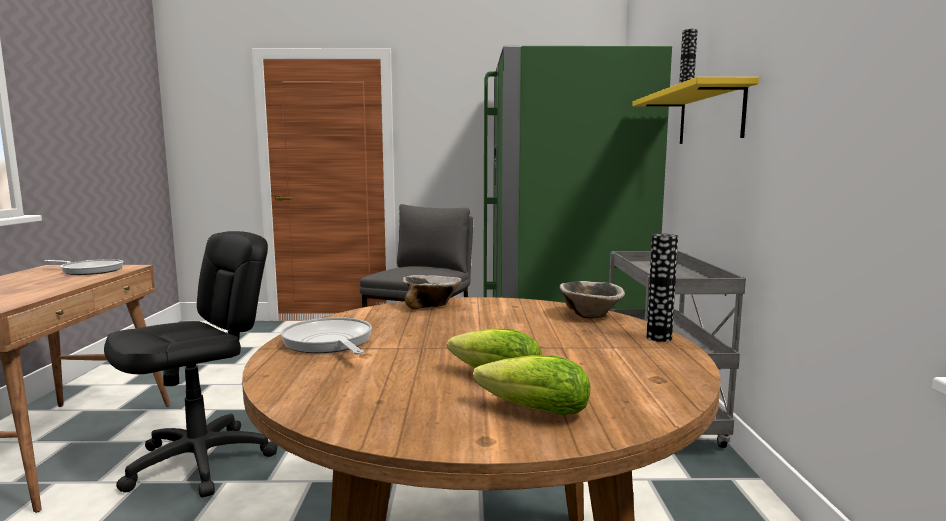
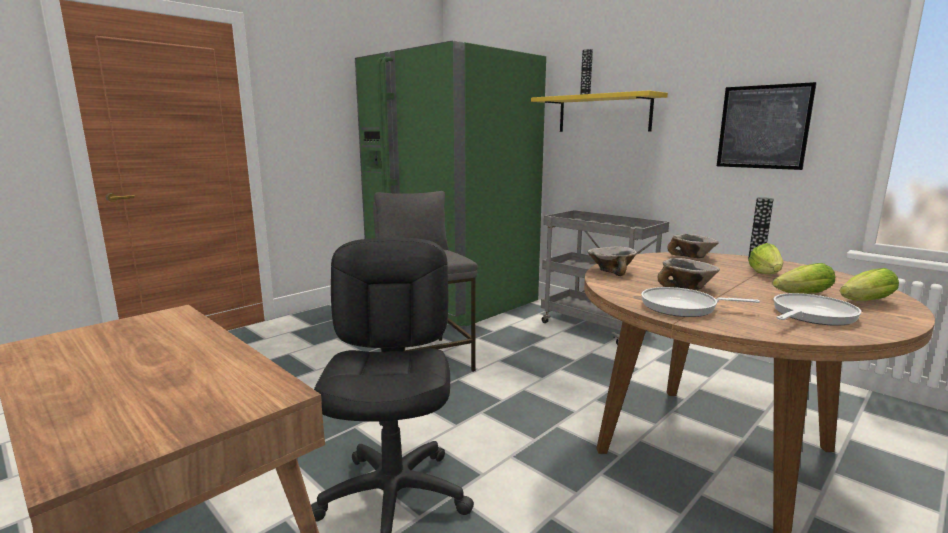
camera: 45 degrees left, 5 degrees up
frying pan [44,259,124,275] -> frying pan moved to [774,293,861,326]
none -> bowl [658,258,720,290]
none -> picture [717,82,817,170]
none -> lettuce [748,243,783,274]

